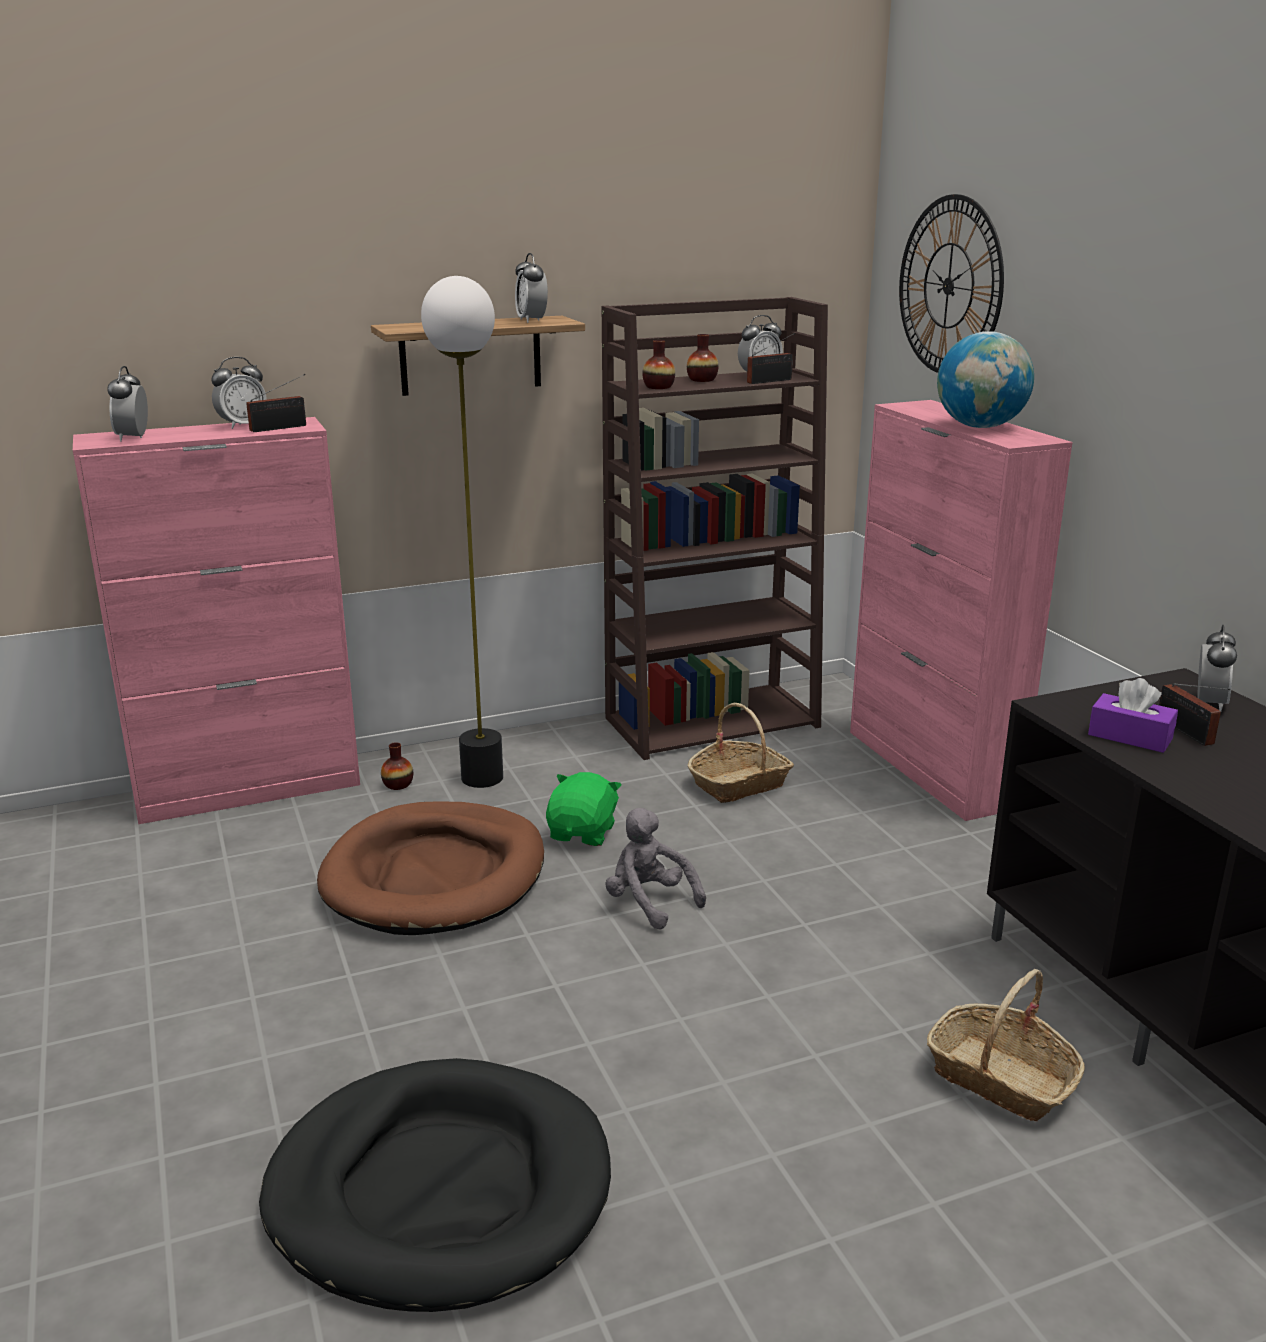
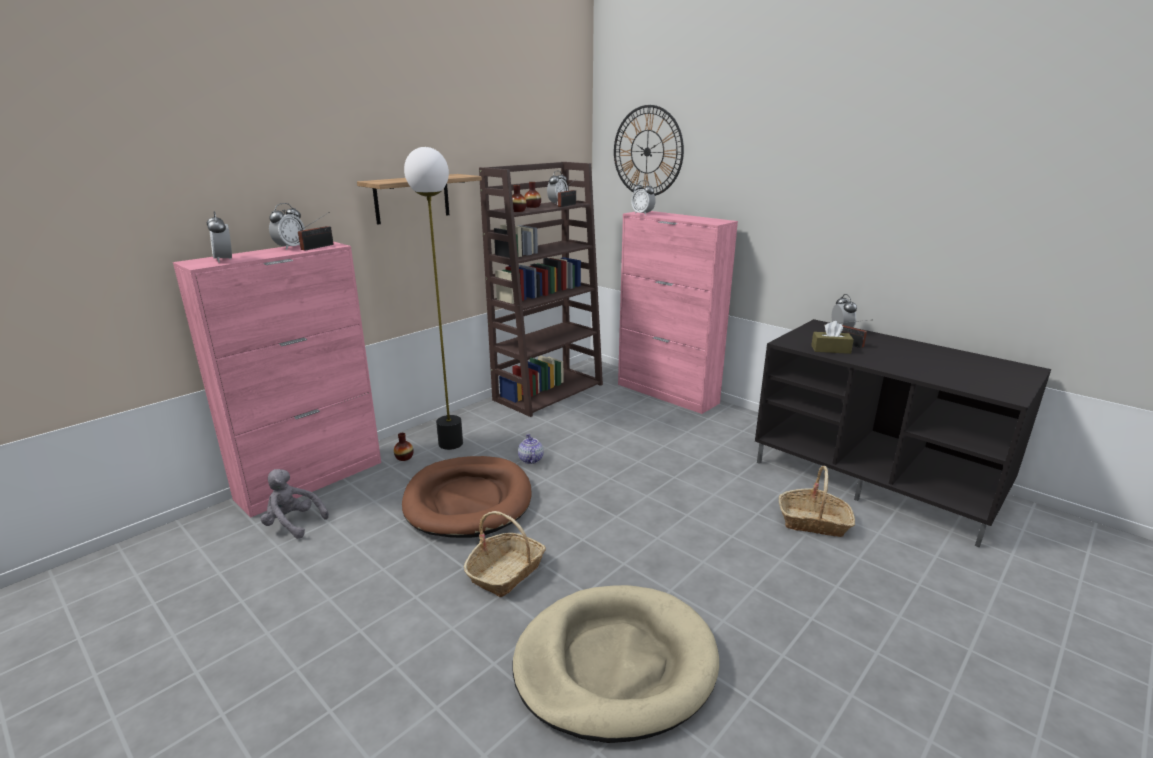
camera: 25 degrees left, 0 degrees up
black dog bed [259,1058,611,1312] -> beige dog bed [512,585,719,743]
alarm clock [515,253,548,323] -> alarm clock moved to [631,180,656,215]
green plush toy [546,772,621,846] -> teapot [518,434,544,464]
grey plush toy [606,808,706,930] -> grey plush toy moved to [261,469,329,539]
basket [688,703,794,803] -> basket moved to [464,511,546,597]
globe [937,331,1034,428] -> none
purple tissue box [1088,678,1178,753] -> brown tissue box [811,321,854,354]

